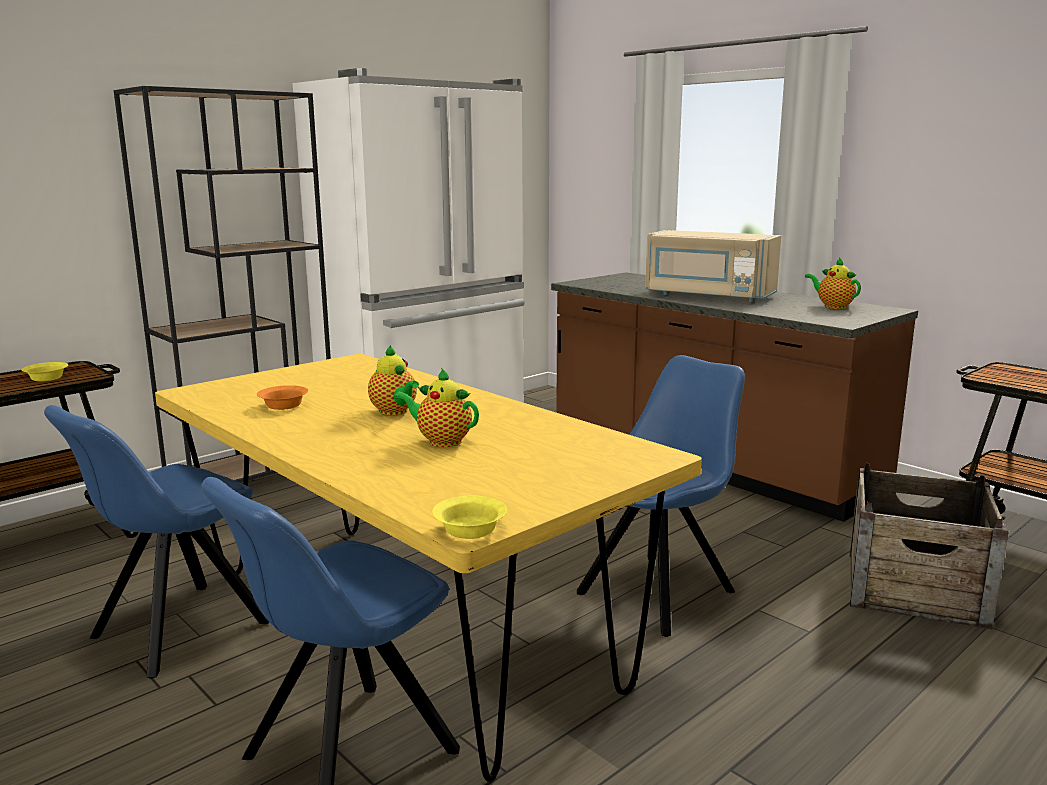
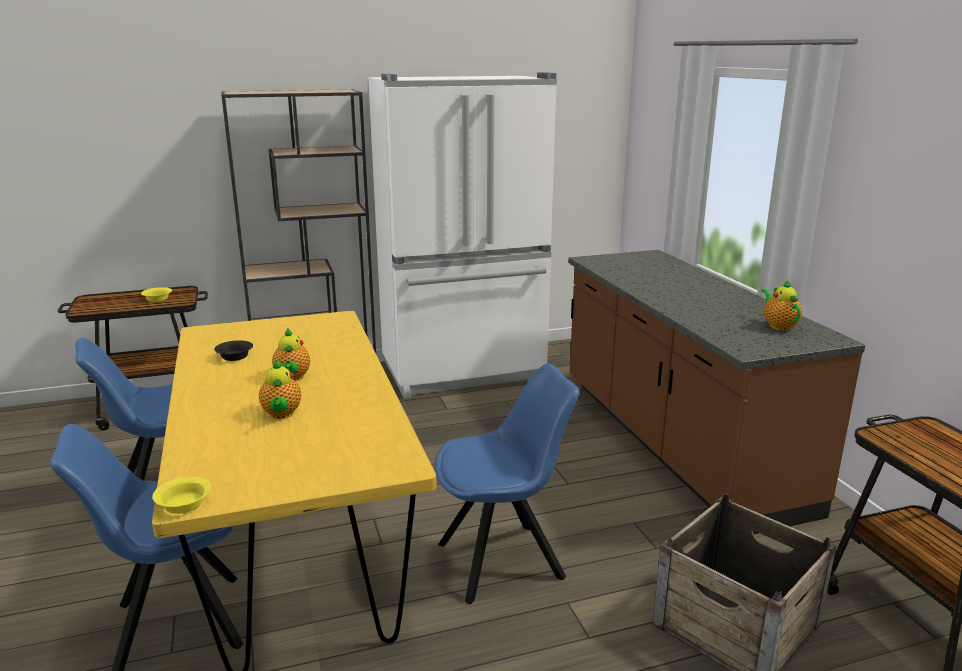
camera: 25 degrees right, 5 degrees up
orange bowl [257,385,308,410] -> black bowl [214,340,253,361]
teapot [394,368,479,447] -> teapot turned 150 degrees counterclockwise [259,360,301,419]
beige microwave [645,230,781,302] -> none

